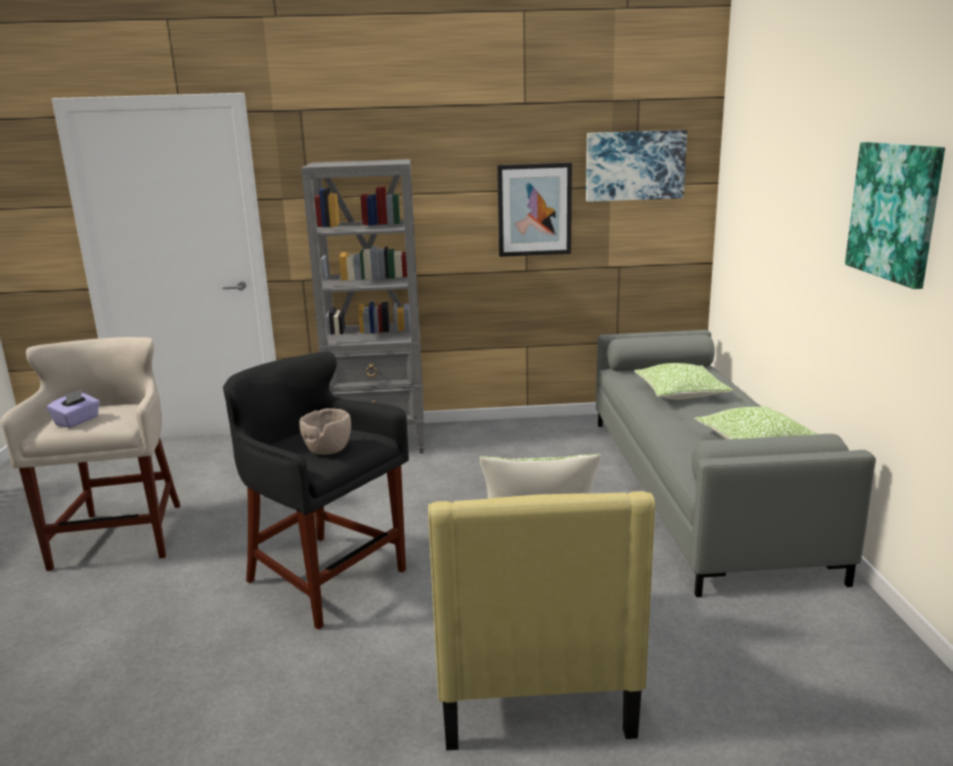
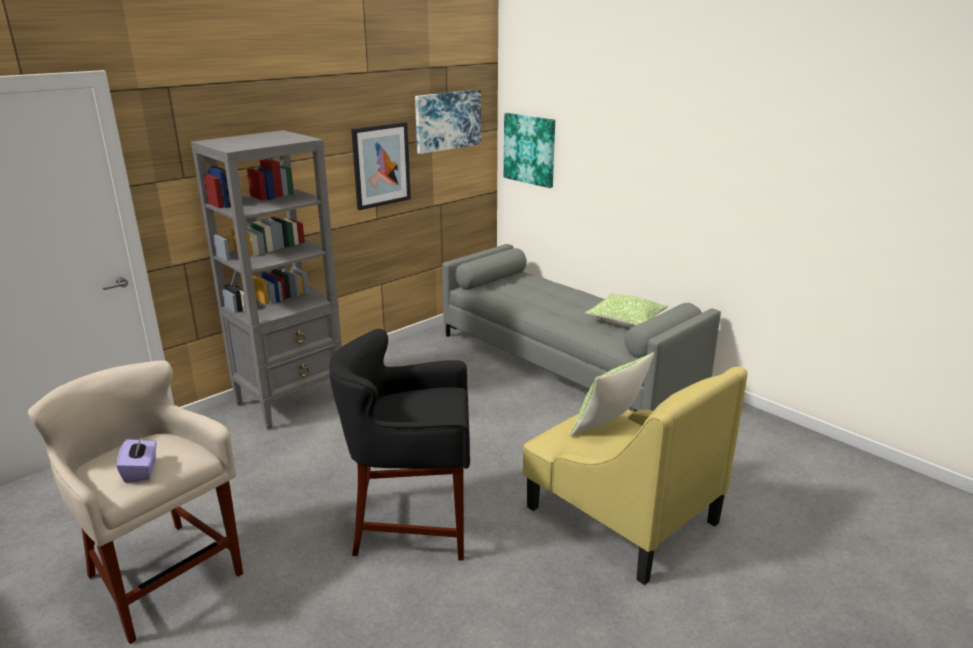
camera: 40 degrees left, 5 degrees up
brown bowl [299,408,351,455] -> none
pillow [634,363,733,400] -> none
picture [845,142,945,289] -> picture moved to [504,113,555,188]

